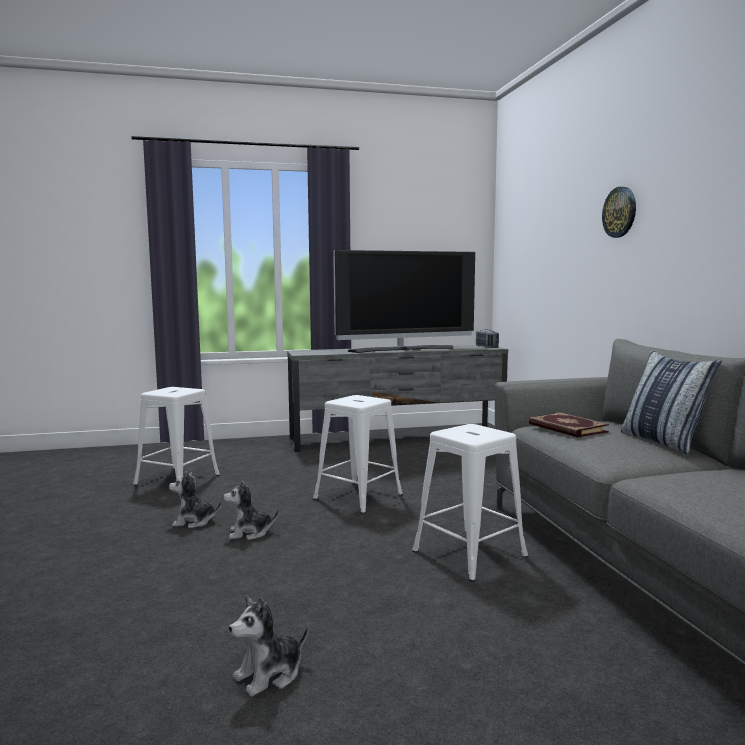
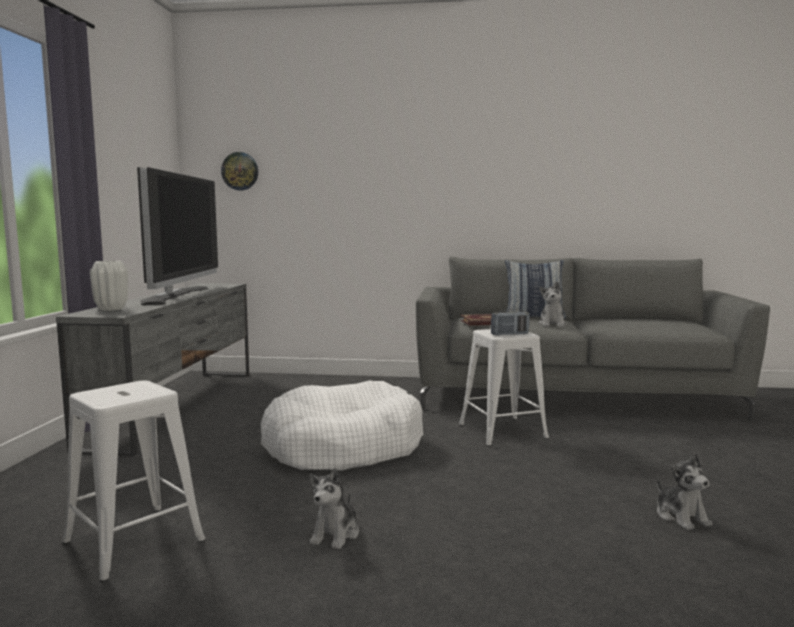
camera: 70 degrees left, 0 degrees up
plush toy [223,481,279,540] -> plush toy moved to [538,281,567,327]
white stool [313,395,403,514] -> white dog bed [261,380,423,471]
radio [476,330,499,348] -> radio moved to [491,309,530,336]
wall clock [602,187,636,238] -> wall clock moved to [221,152,258,190]
none -> white vase [90,261,128,311]

